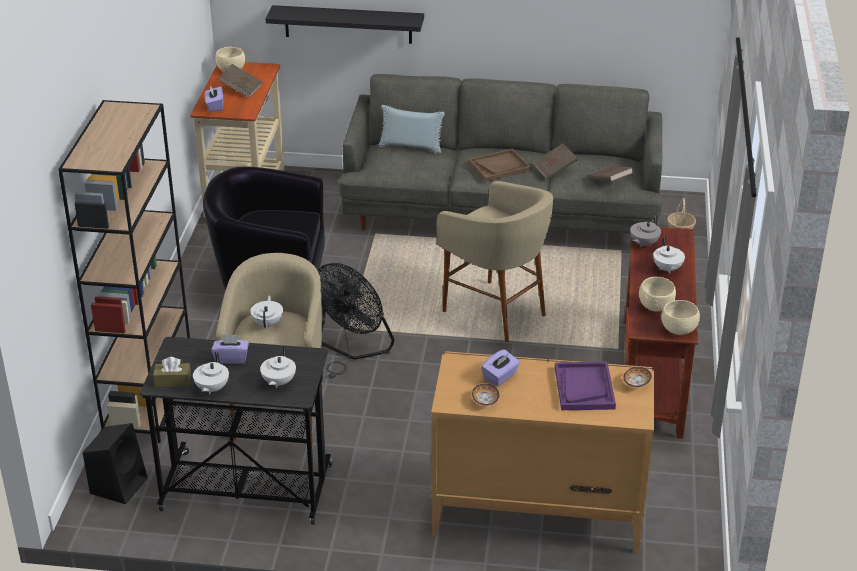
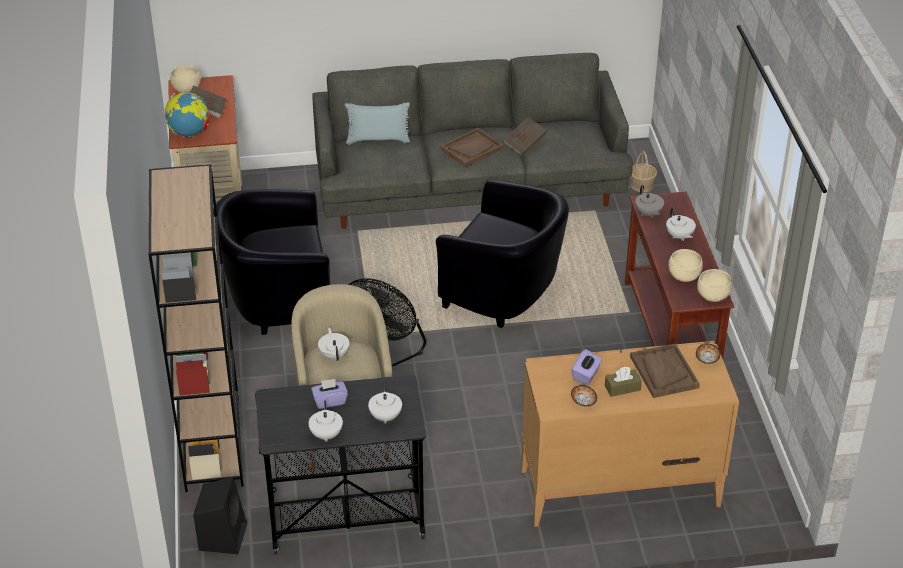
camera: 15 degrees left, 5 degrees up
brown tissue box [153,357,191,387] -> brown tissue box moved to [605,367,642,397]
purple tissue box [205,84,223,112] -> globe [165,93,210,137]
black shelf [266,5,424,44] -> none
beige stool [437,181,553,342] -> black armchair [436,180,569,328]
purple tray [555,362,616,410] -> brown tray [630,343,700,398]
brown book [588,166,634,181] -> none
grey teapot [630,214,661,247] -> grey teapot turned 45 degrees counterclockwise [635,185,664,218]

